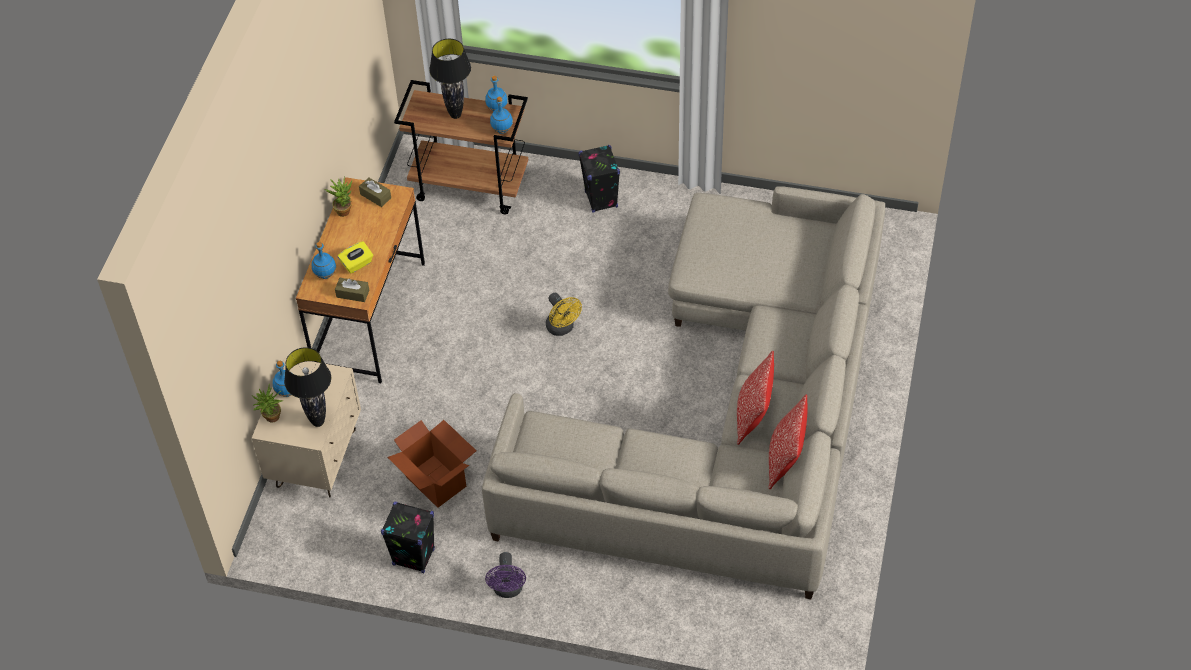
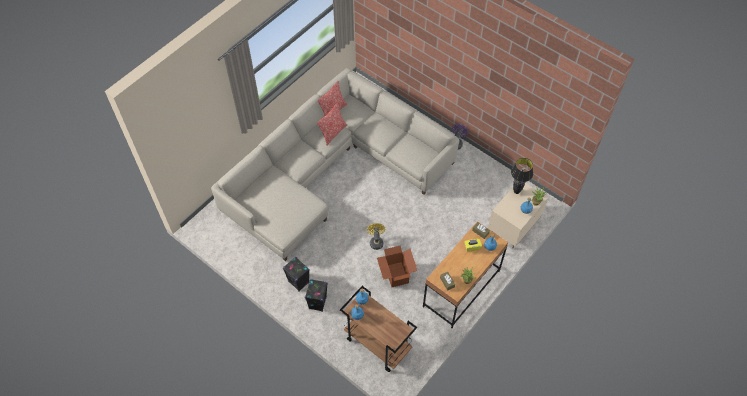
camera: 155 degrees left, 5 degrees up
black speaker [381,502,435,574] -> black speaker moved to [283,257,310,292]
cardboard box [387,420,476,508] -> cardboard box moved to [377,245,417,287]
black table lamp [429,39,471,119] -> none

